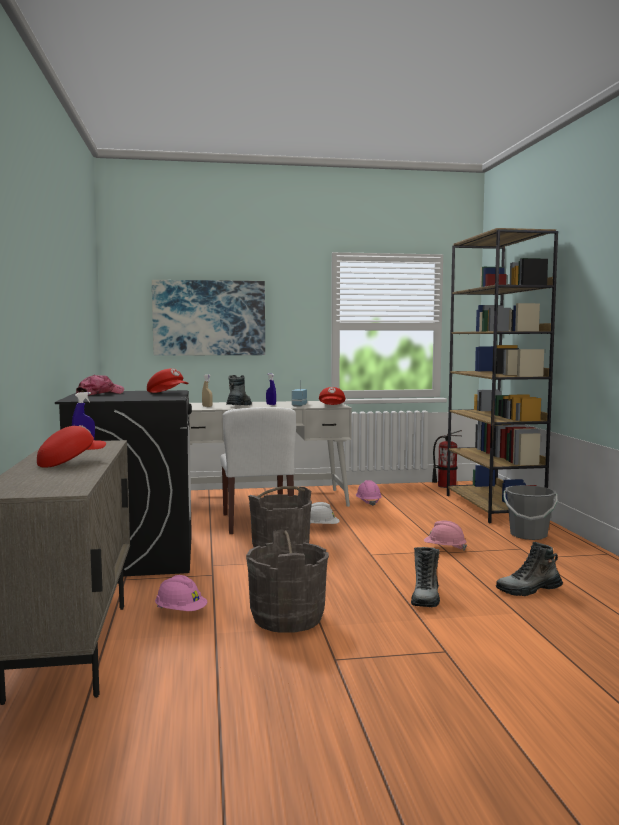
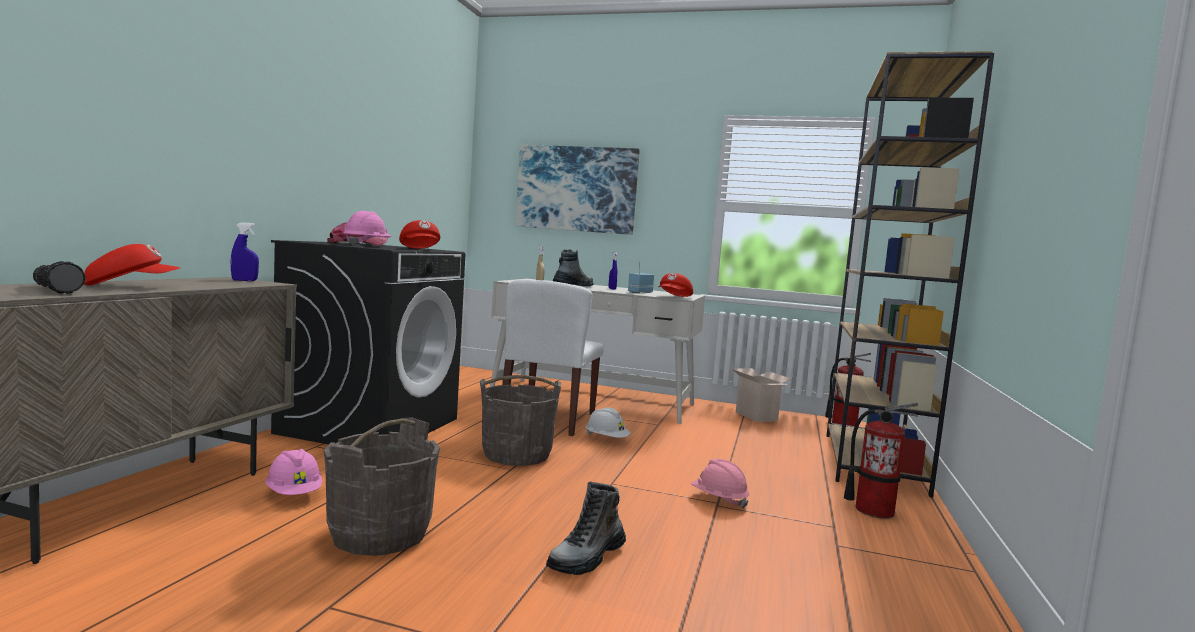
camera: 25 degrees right, 0 degrees up
pink hard hat [356,480,382,506] -> pink hard hat moved to [344,211,392,245]
boot [496,542,563,596] -> none
grey bucket [503,485,557,540] -> fire extinguisher [844,403,918,519]
none -> flashlight [33,261,86,294]
none -> cardboard box [732,368,791,422]

